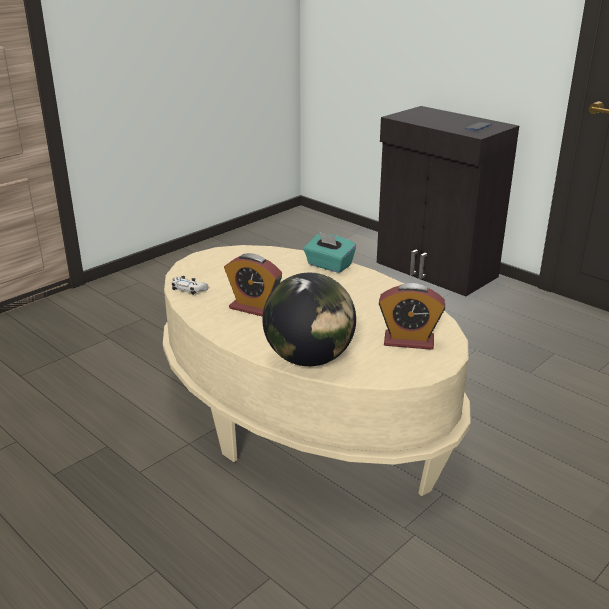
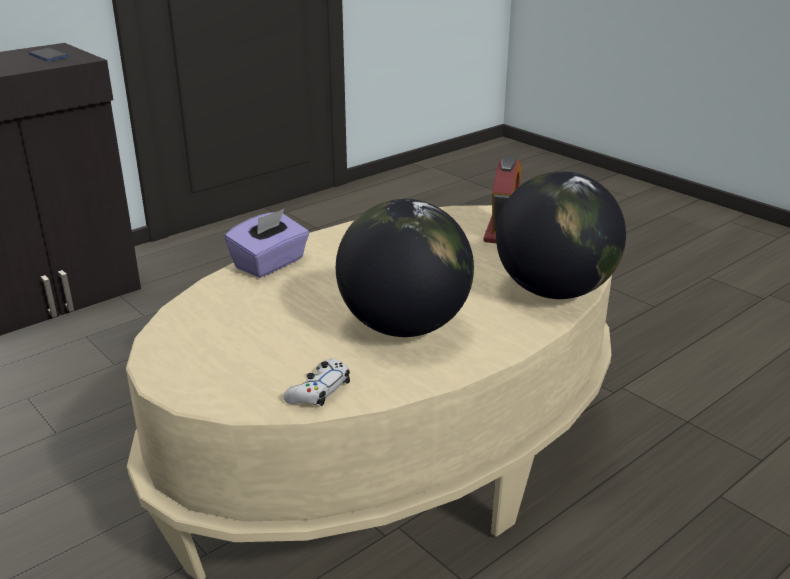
camera: 85 degrees left, 0 degrees up
alarm clock [224,253,282,317] -> globe [336,199,474,337]
turquoise tissue box [303,232,356,273] -> purple tissue box [224,209,309,278]

